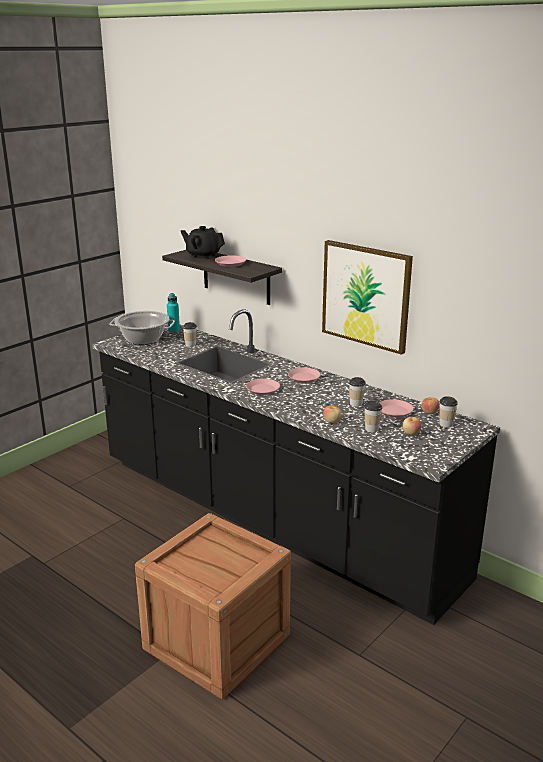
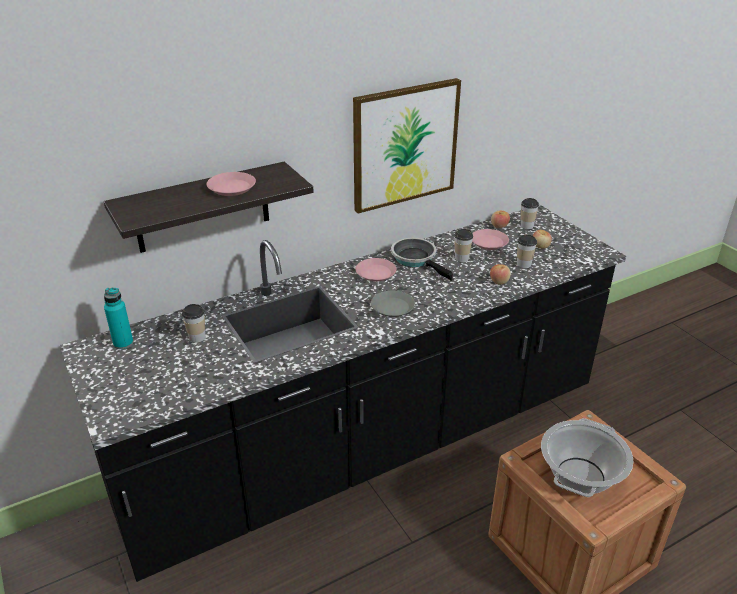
camera: 70 degrees left, 10 degrees up
cooking pot [109,311,175,345] -> cooking pot moved to [541,418,634,497]
black teapot [181,226,225,259] -> none
pink plate [246,379,280,395] -> grey plate [371,291,415,317]
none -> frying pan [391,238,453,281]

